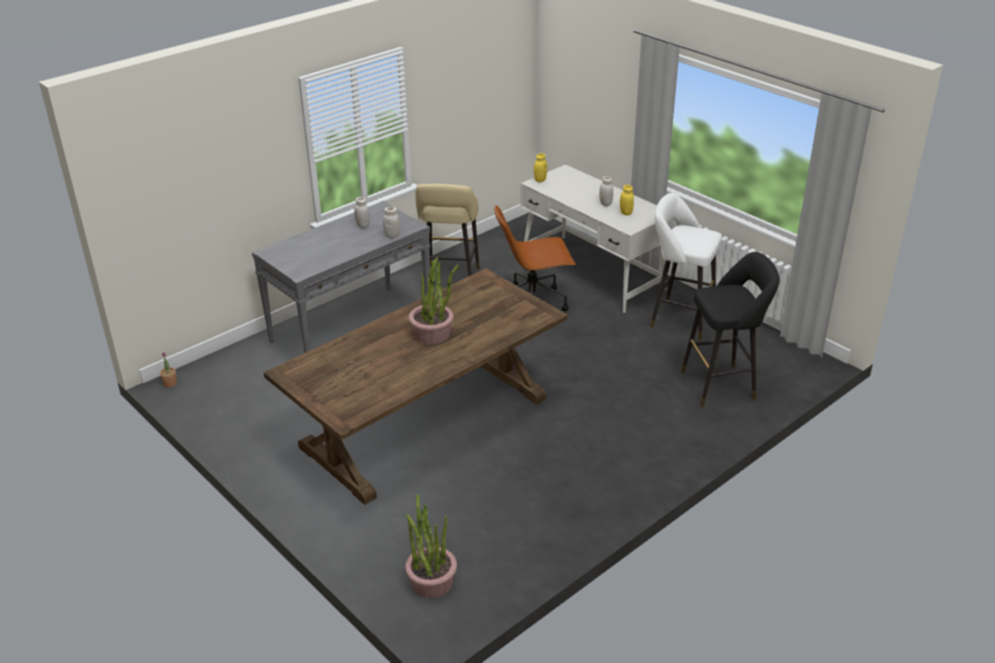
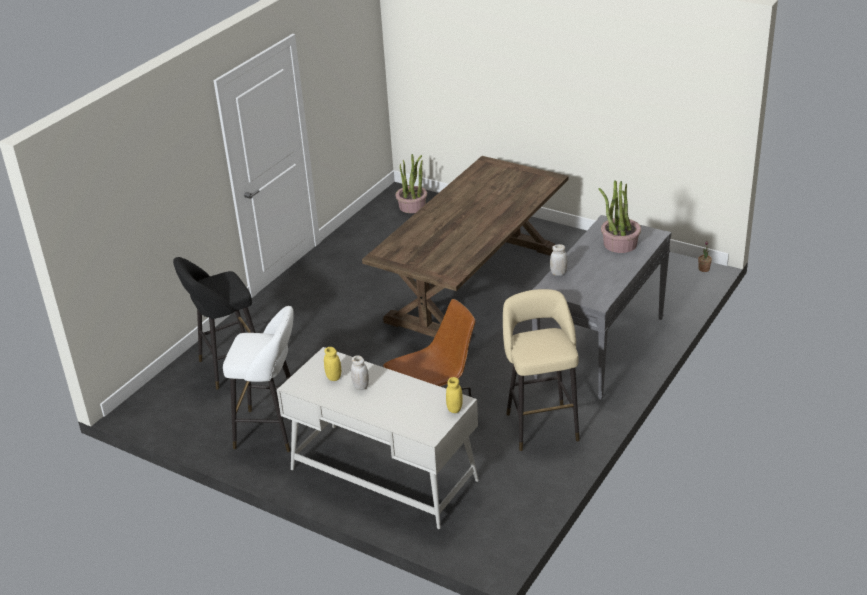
camera: 165 degrees right, 0 degrees up
white jar [354,197,370,228] -> none
potted plant [409,257,459,344] -> potted plant moved to [598,180,641,253]

